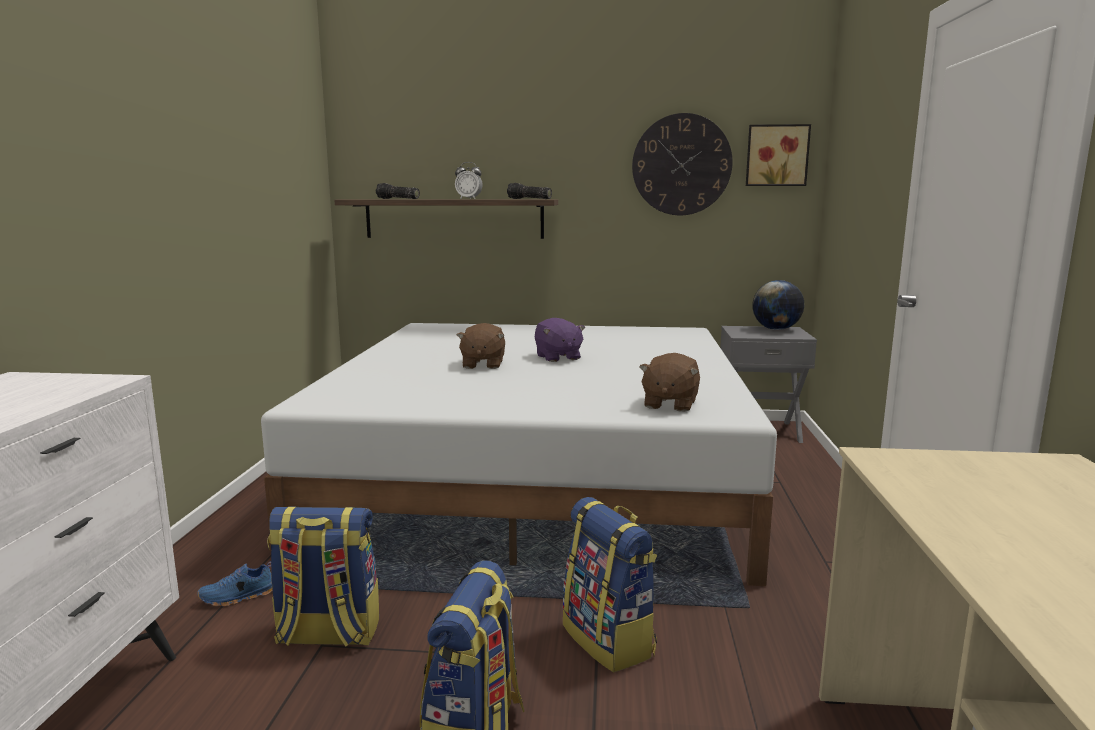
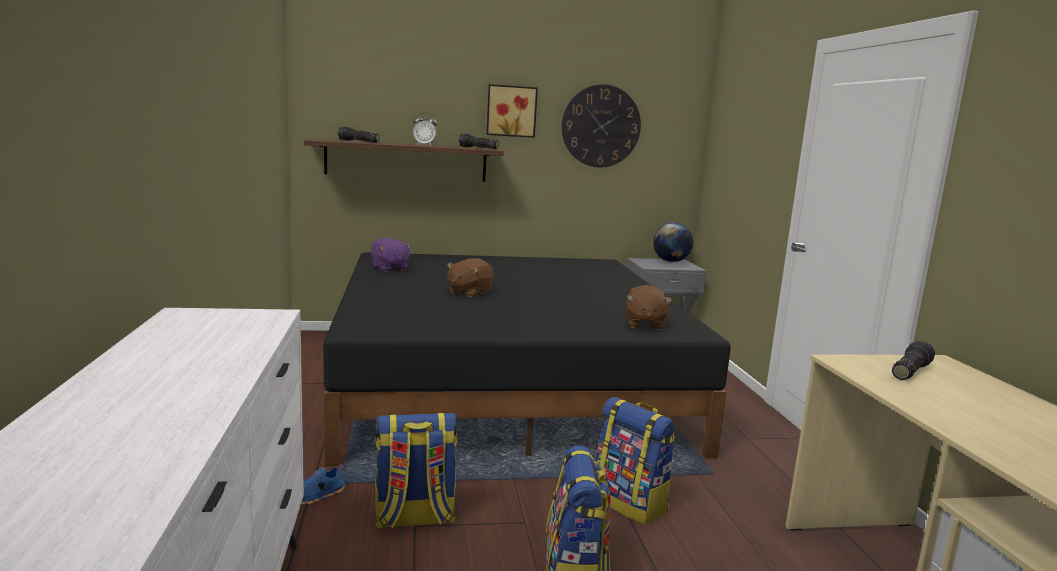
camera: 15 degrees left, 0 degrees up
white bed [261,323,777,586] -> black bed [323,252,731,467]
brown plush toy [457,323,505,369] -> brown plush toy turned 45 degrees clockwise [447,258,494,297]
purple plush toy [535,318,585,362] -> purple plush toy moved to [371,237,412,272]
picture [746,124,811,186] -> picture moved to [486,84,538,138]
none -> flashlight [892,341,935,380]

